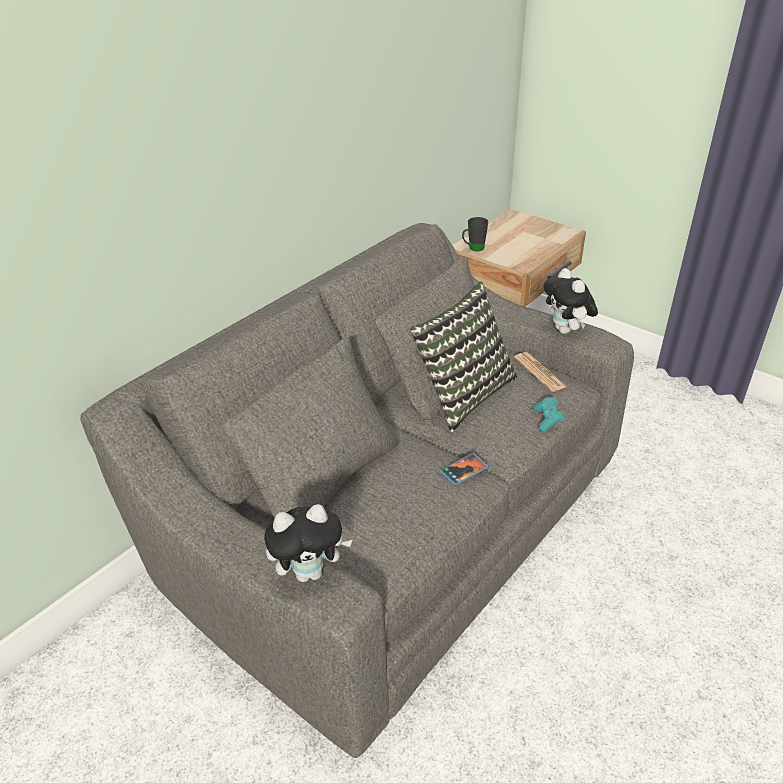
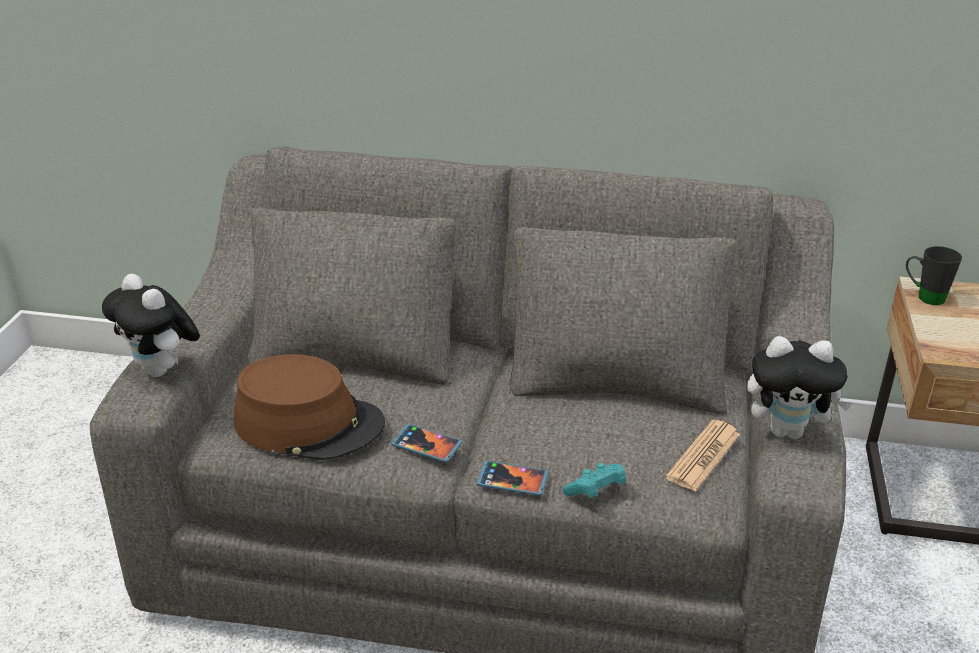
camera: 60 degrees right, 5 degrees down
pillow [410,282,517,432] -> none
plush toy [543,268,598,334] -> plush toy turned 120 degrees counterclockwise [747,336,853,439]
none -> brown hat [234,354,385,460]
none -> phone [477,461,548,496]

